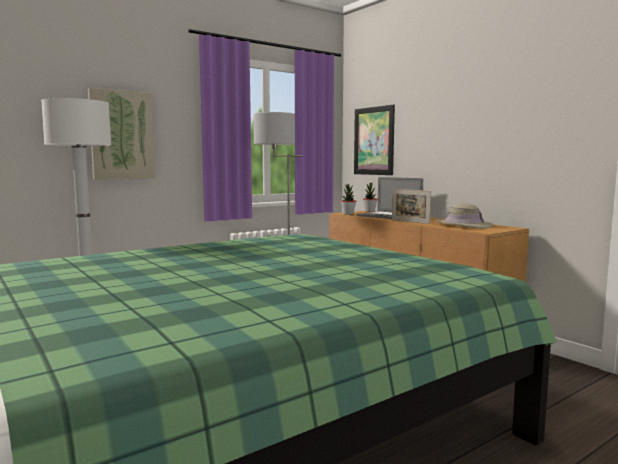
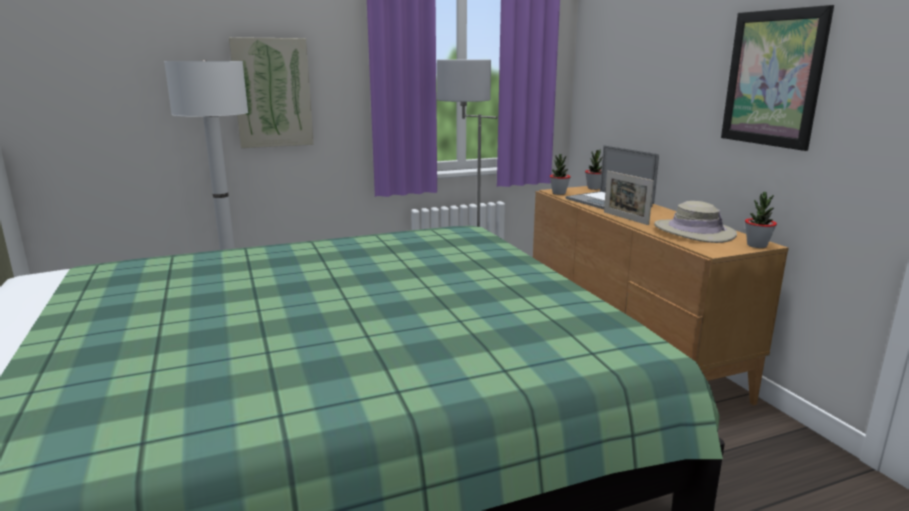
camera: 15 degrees right, 10 degrees up
picture [354,105,395,175] -> picture moved to [721,5,834,151]
none -> potted plant [745,192,777,248]

